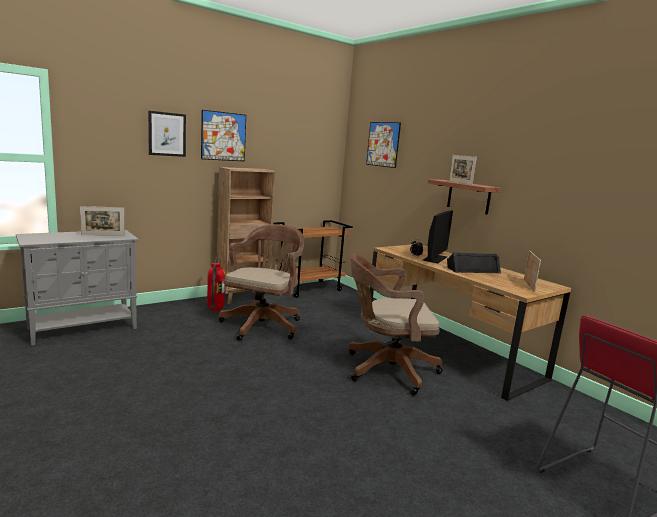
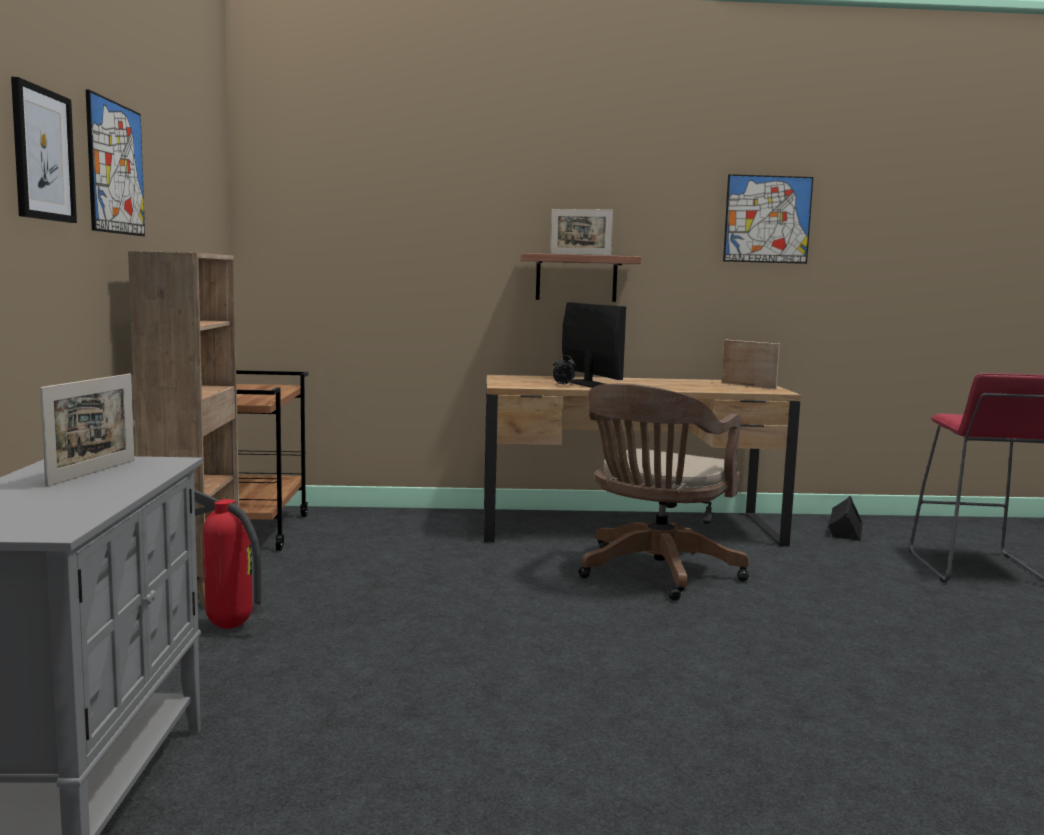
camera: 55 degrees left, 5 degrees down
brown office chair [219,224,304,341] -> none
picture [366,122,401,168] -> picture moved to [723,174,813,264]
black speaker [447,252,501,274] -> black speaker moved to [828,495,863,541]

